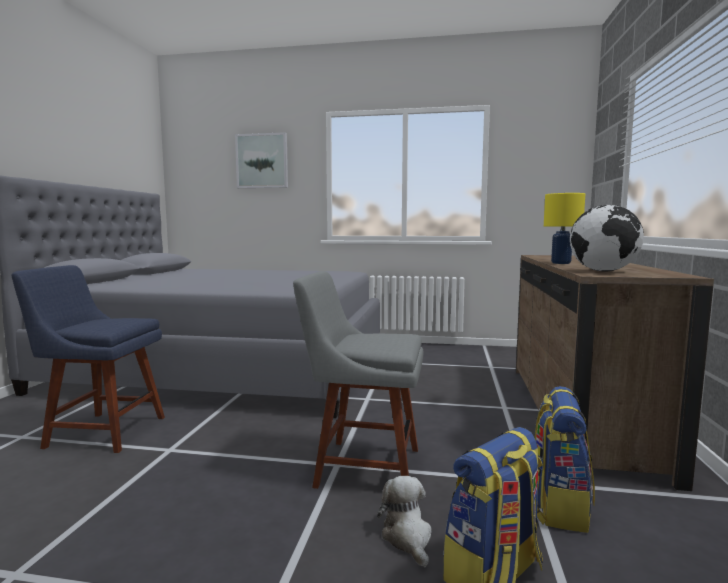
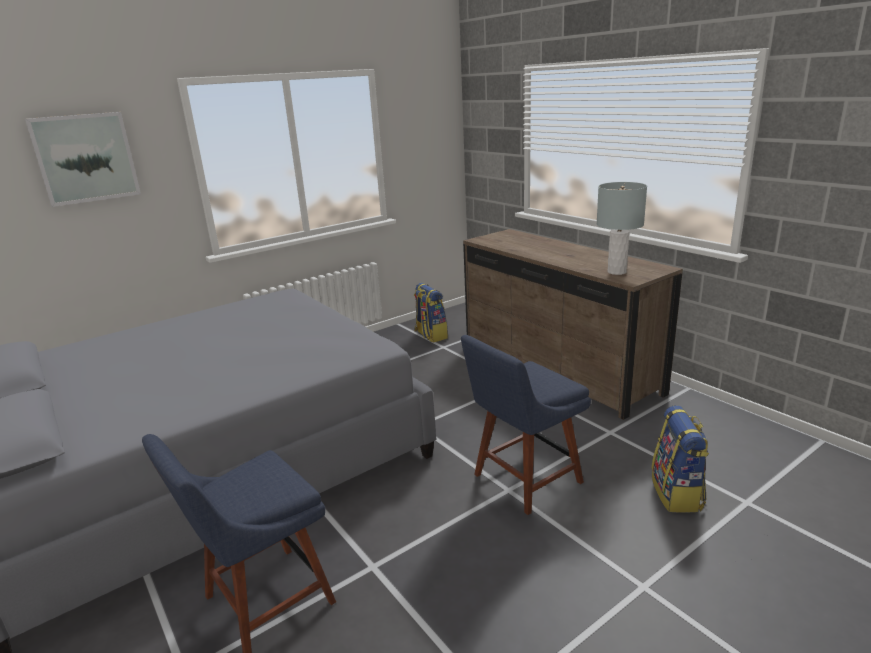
camera: 45 degrees left, 15 degrees up
grey chair [293,271,423,489] -> blue chair [461,335,591,515]
plush toy [377,476,432,568] -> none
backpack [535,386,595,533] -> backpack moved to [414,283,448,342]
yellow table lamp [544,193,586,264] -> none
globe [570,205,644,272] -> grey table lamp [597,182,647,275]

